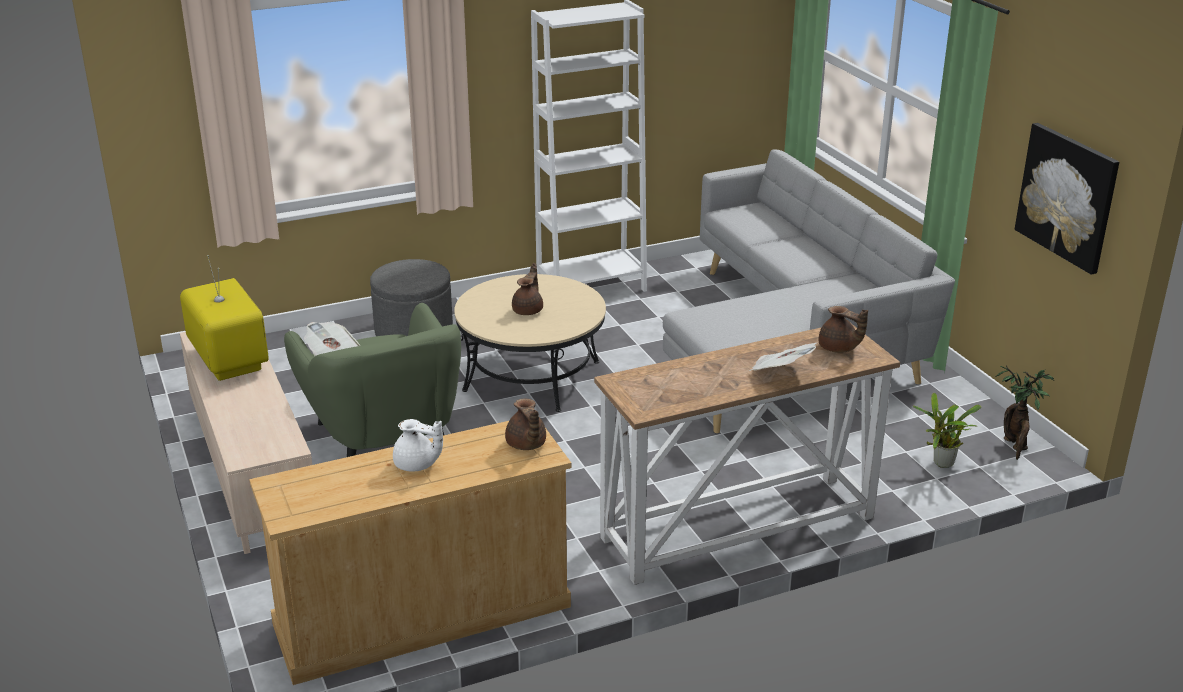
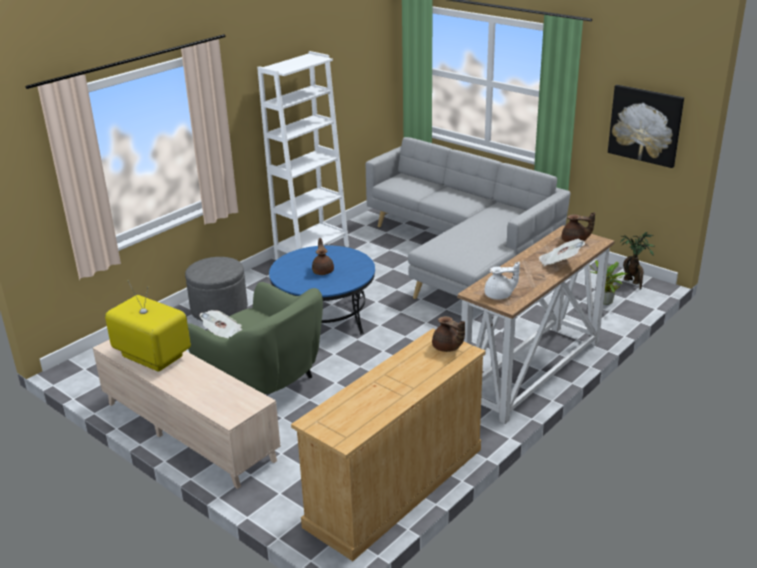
camera: 25 degrees left, 0 degrees up
white teapot [393,419,443,472] -> white teapot moved to [485,262,520,299]
beige coffee table [454,274,606,412] -> blue coffee table [269,245,375,335]

